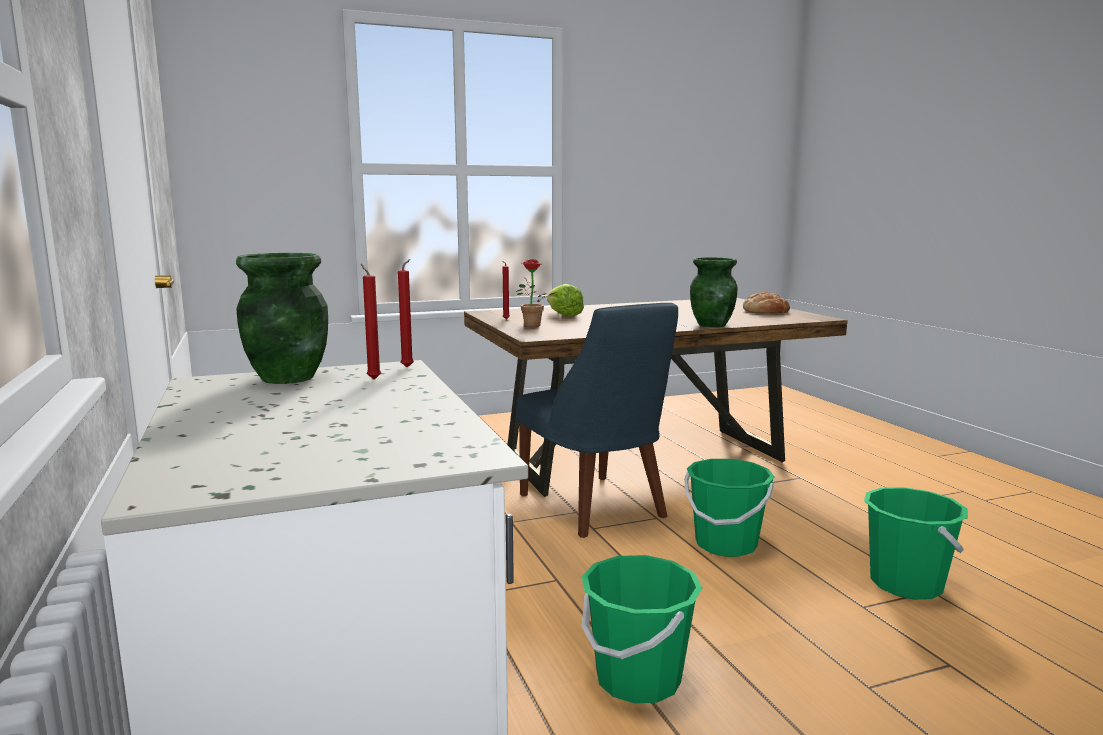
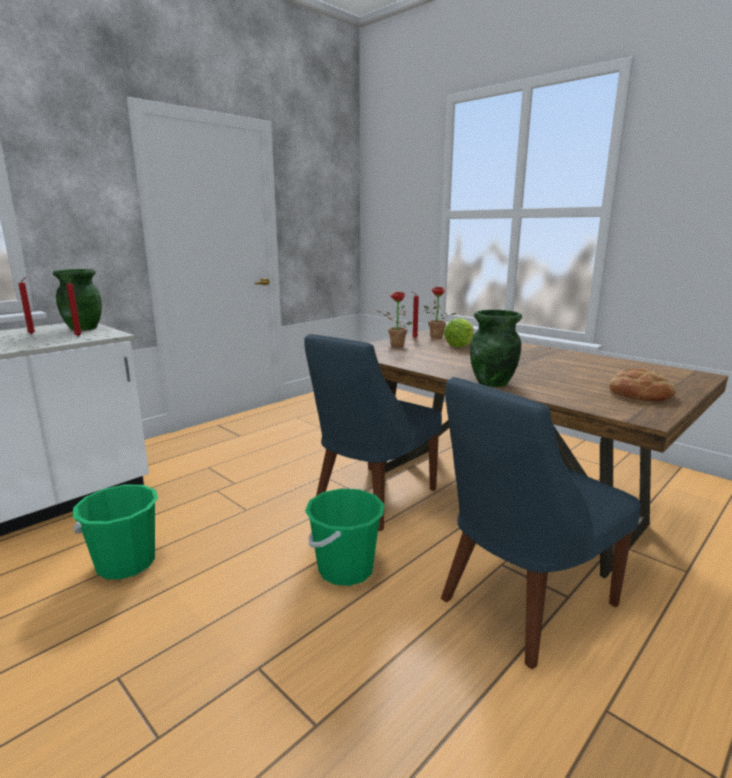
camera: 65 degrees right, 5 degrees up
red candle [398,259,414,368] -> red candle moved to [18,277,35,334]
green bucket [864,487,968,599] -> none
none -> potted plant [424,287,456,338]
none -> blue chair [441,377,641,669]

